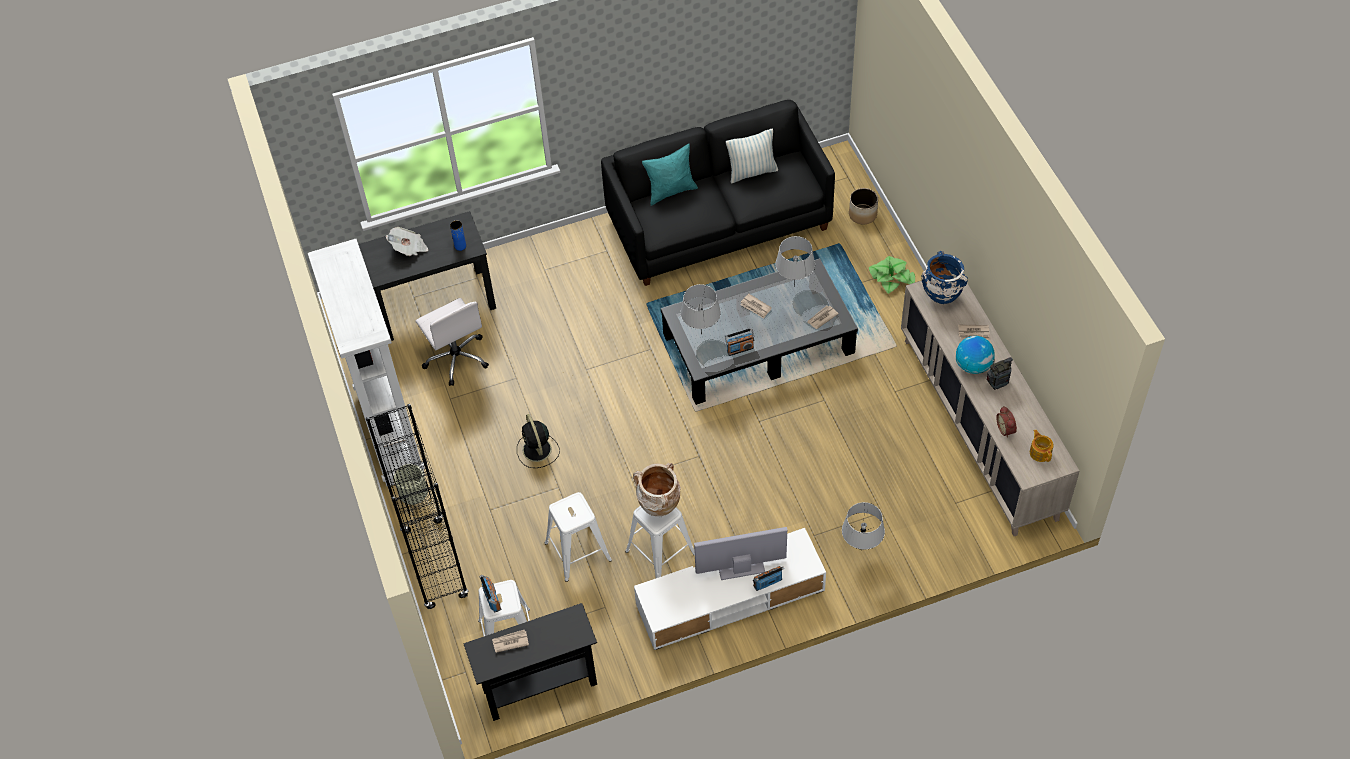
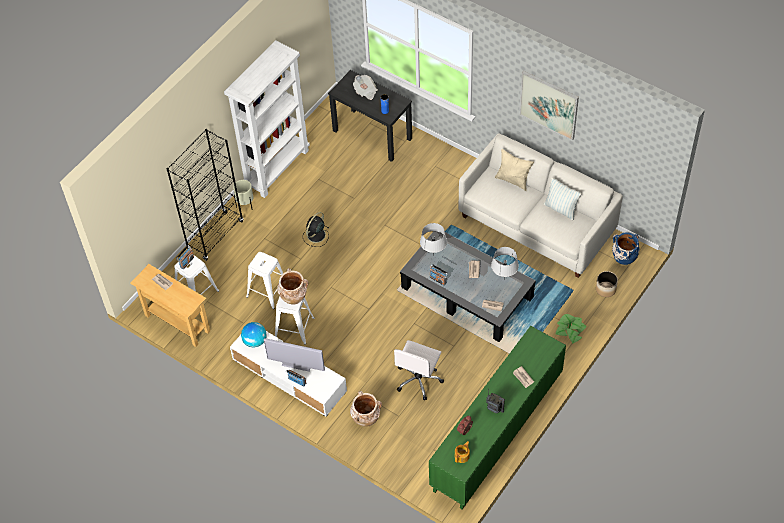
camera: 55 degrees right, 0 degrees up
white office chair [416,298,489,386] -> white office chair moved to [394,340,444,400]
black console table [463,603,597,721] -> beige console table [130,264,210,347]
black sofa [601,100,835,286] -> white sofa [458,133,623,278]
turquoise pillow [642,144,698,206] -> beige pillow [495,149,534,191]
television [694,527,787,580] -> television turned 150 degrees clockwise [264,338,325,371]
grey table lamp [842,502,885,550] -> beige vase [350,391,382,427]
beige cabinet [901,281,1080,536] -> green cabinet [429,326,566,509]
blue vase [921,251,967,304] -> blue vase moved to [612,232,640,265]
globe [956,336,995,374] -> globe moved to [241,322,267,347]
none -> picture [519,71,579,141]

